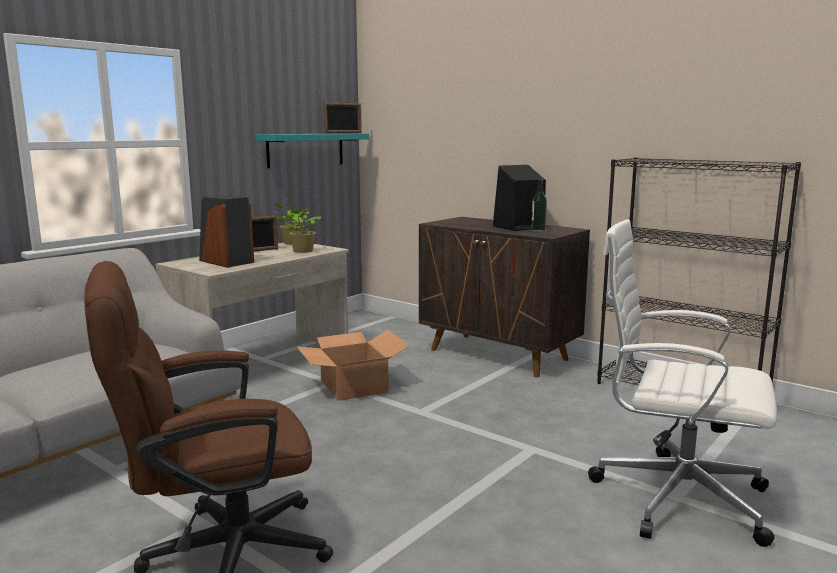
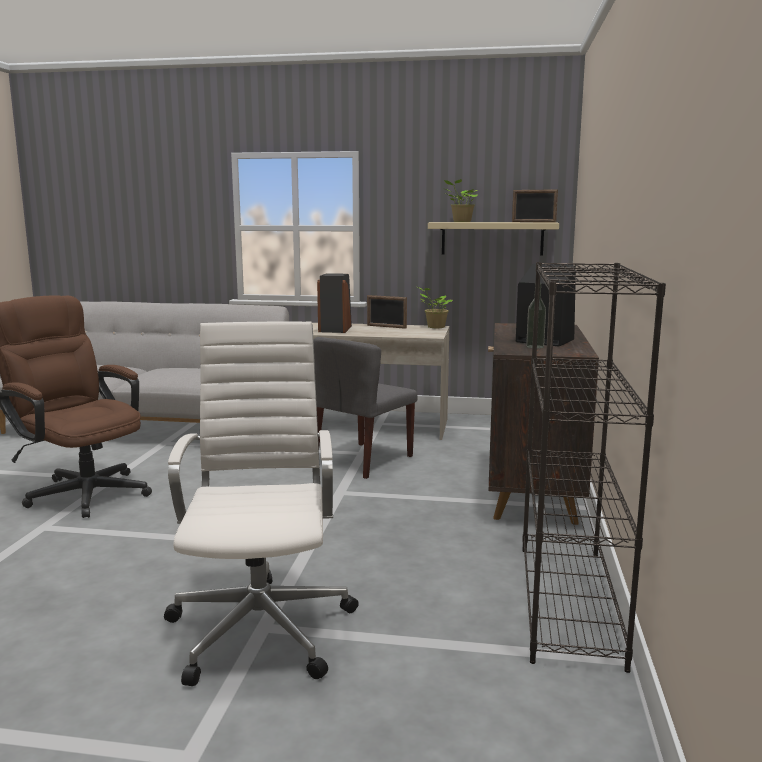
camera: 60 degrees right, 0 degrees up
turquoise shelf [255,133,369,168] -> beige shelf [428,222,559,255]
potted plant [285,208,321,253] -> potted plant moved to [444,179,478,222]
cardboard box [296,330,409,401] -> grey chair [313,337,418,479]

